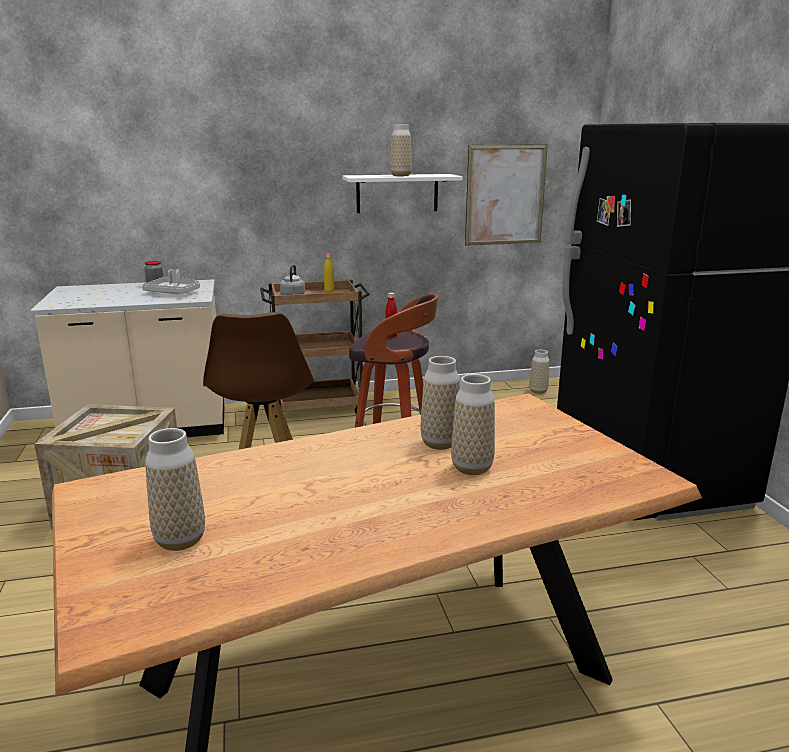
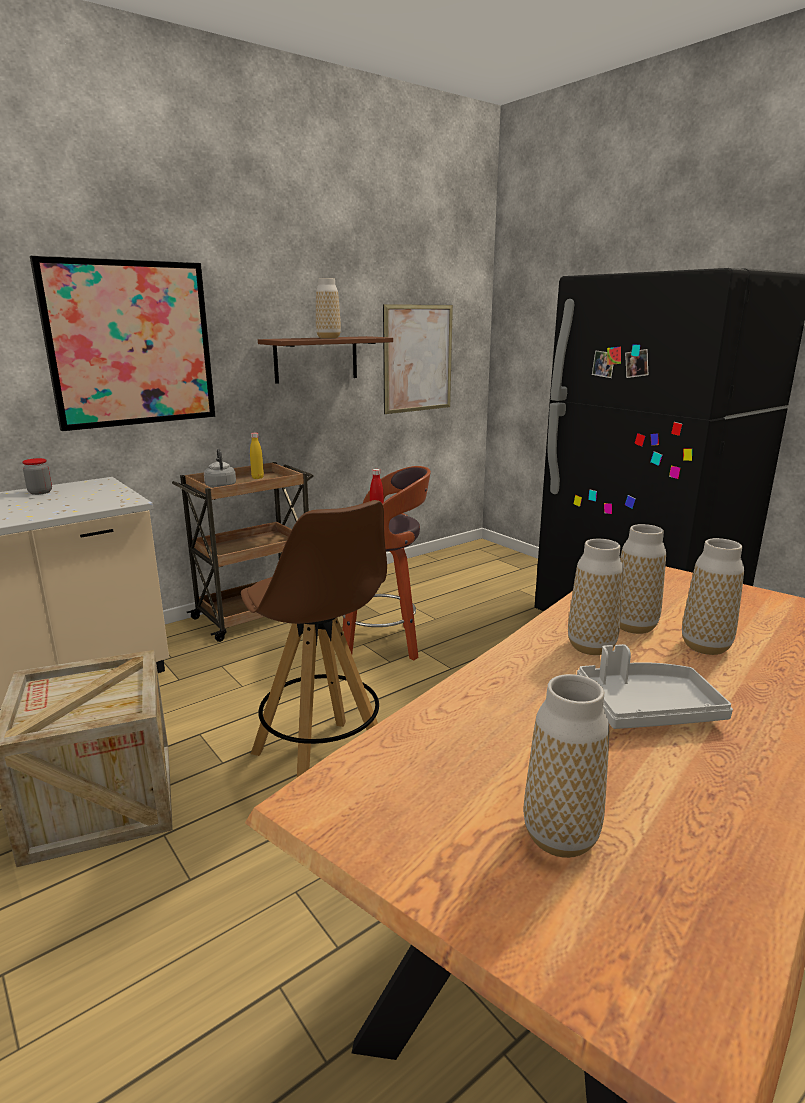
camera: 25 degrees left, 0 degrees up
grey tray [142,269,200,294] -> grey tray moved to [577,644,733,729]
white shelf [342,174,463,213] -> brown shelf [258,336,393,384]
vase [529,350,549,394] -> vase moved to [568,539,623,655]
none -> picture [30,256,216,431]

